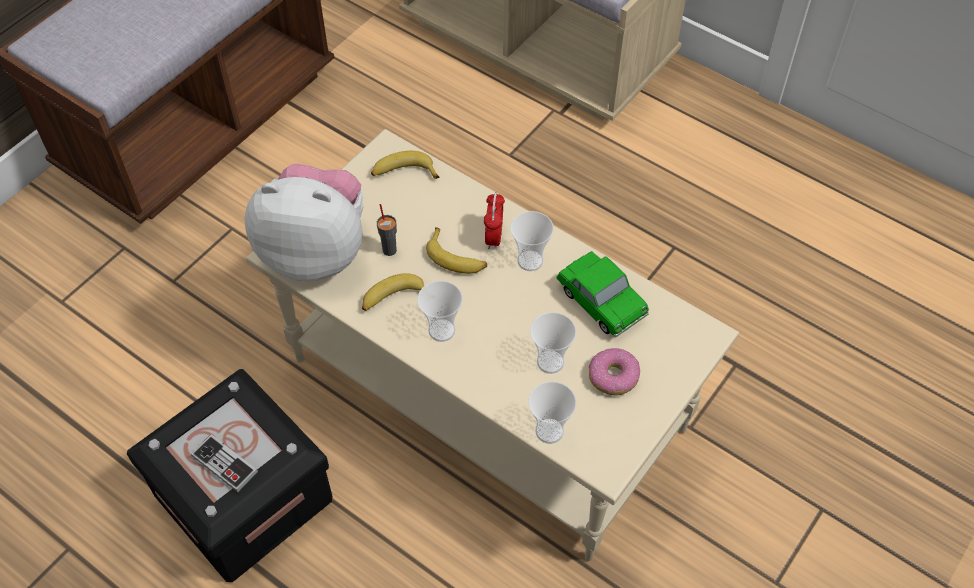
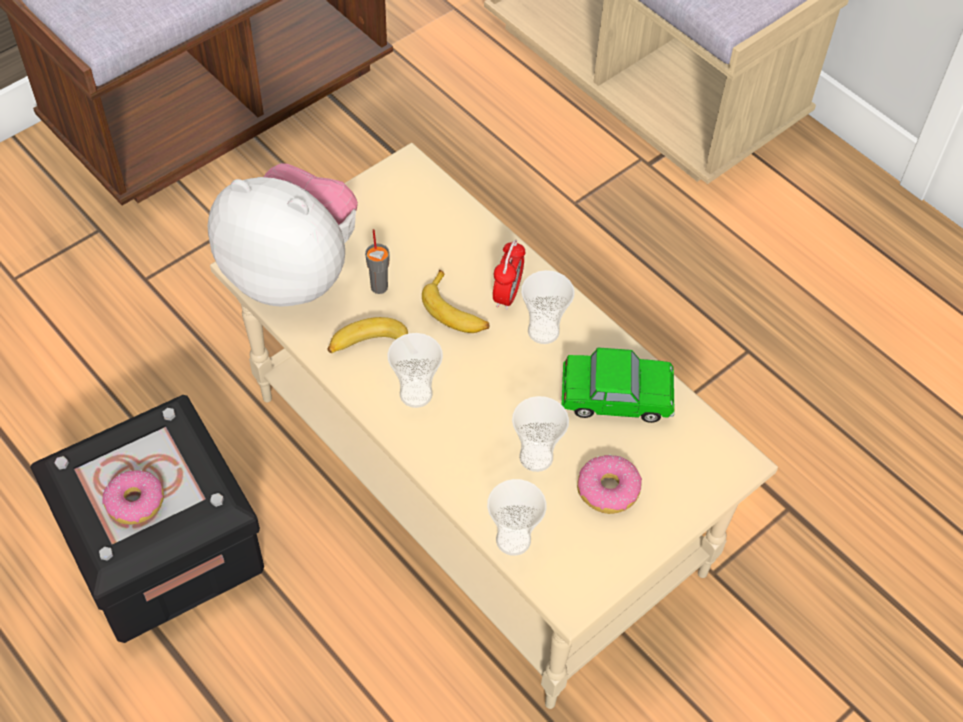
camera: 10 degrees right, 0 degrees up
game controller [191,434,258,492] -> donut [102,470,164,525]
banana [371,151,439,179] -> none
toy car [557,251,649,337] -> toy car turned 60 degrees counterclockwise [562,347,675,423]

